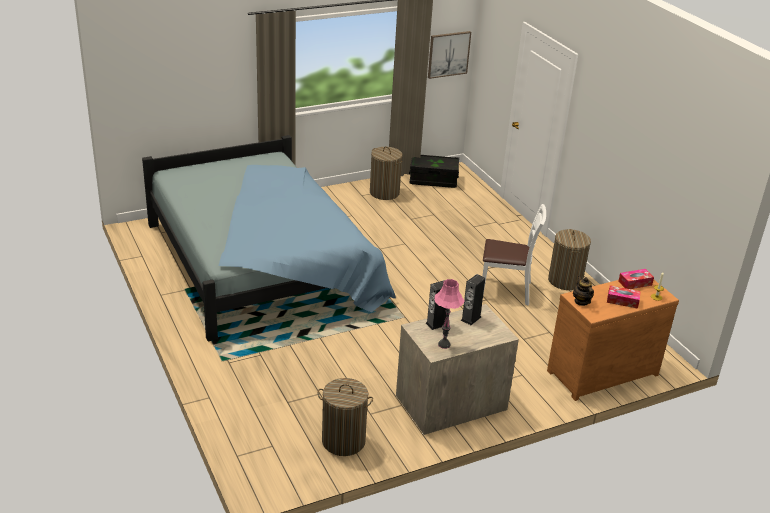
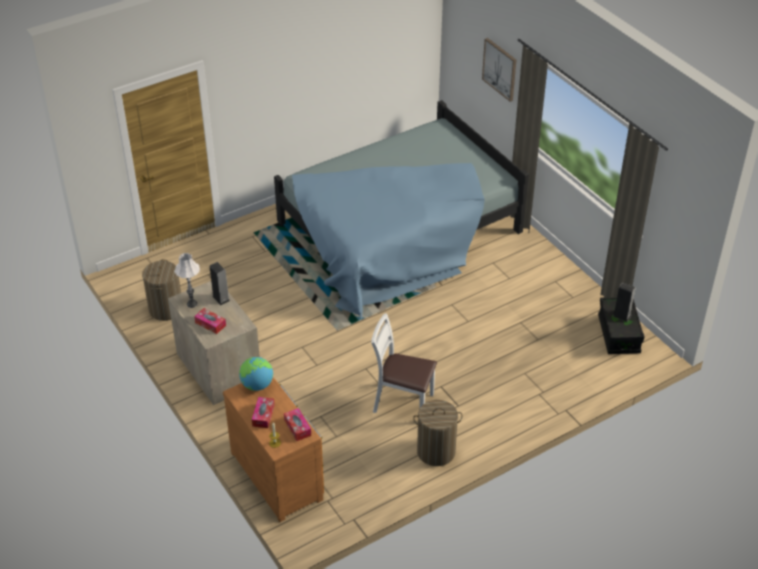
camera: 85 degrees right, 10 degrees up
laundry basket [370,146,403,200] -> none
picture [428,31,471,79] -> picture moved to [482,38,516,102]
pink table lamp [434,279,465,349] -> white table lamp [174,253,200,308]
speaker [461,274,485,325] -> speaker moved to [613,282,636,322]
white chair [482,204,546,305] -> white chair turned 105 degrees clockwise [371,313,437,413]
teapot [573,276,594,306] -> globe [239,357,273,391]
none -> tissue box [194,308,226,334]

